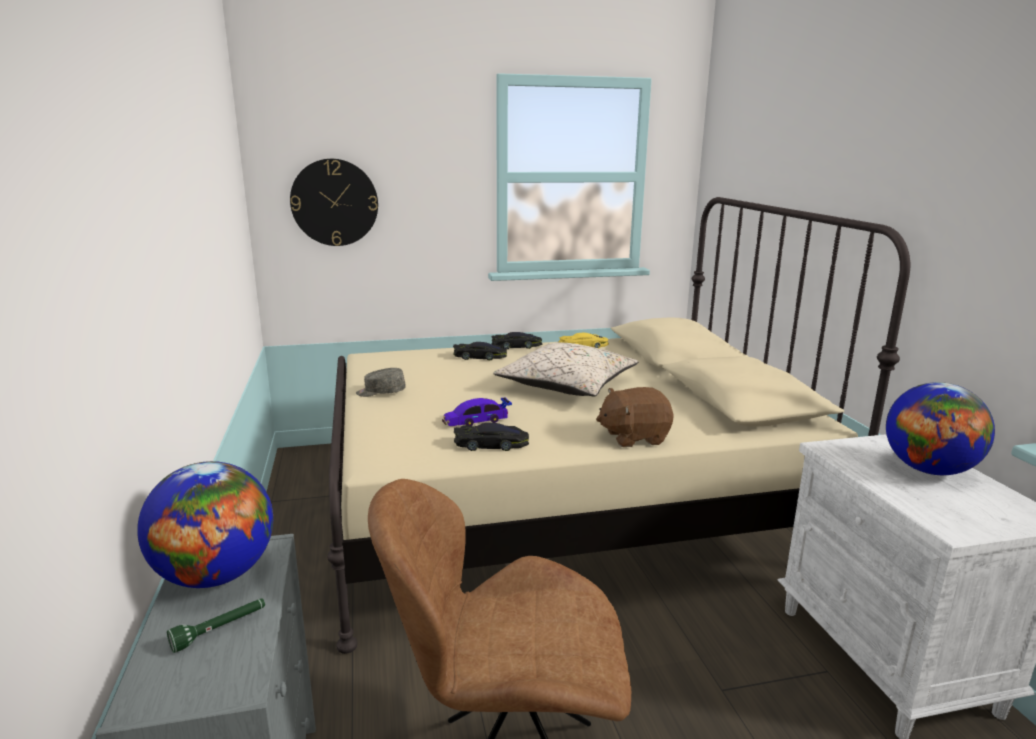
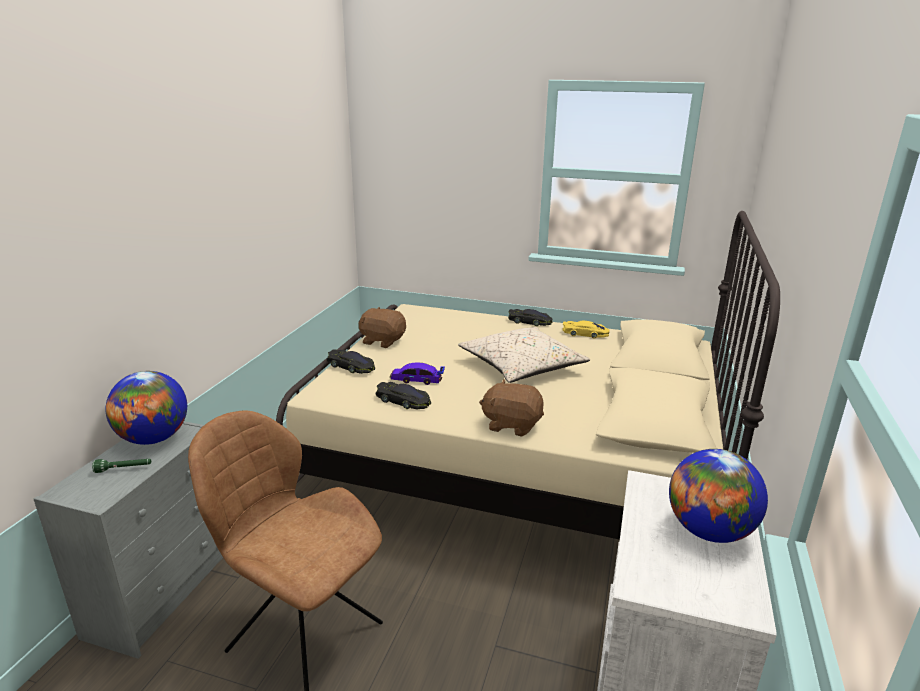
camera: 30 degrees right, 5 degrees up
wall clock [290,159,378,246] -> none
grey cap [356,368,406,397] -> brown plush toy [358,307,406,348]
black toy car [453,342,507,360] -> black toy car moved to [326,349,375,374]

